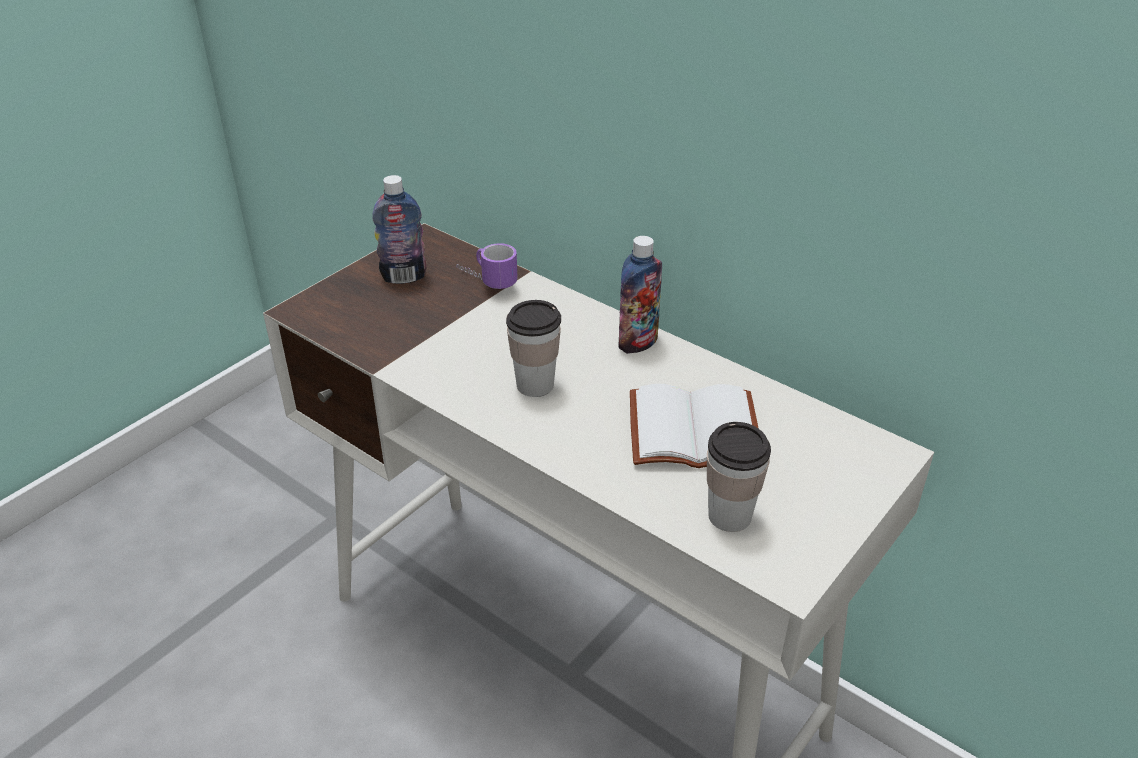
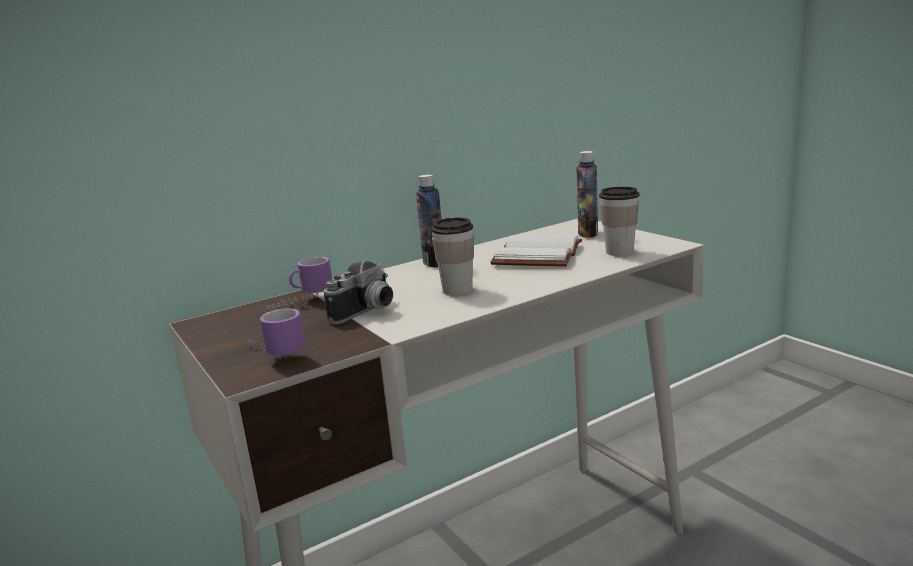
camera: 70 degrees left, 20 degrees down
bottle [372,175,427,284] -> bottle moved to [576,151,598,238]
none -> mug [247,308,305,358]
none -> camera [324,260,393,324]

